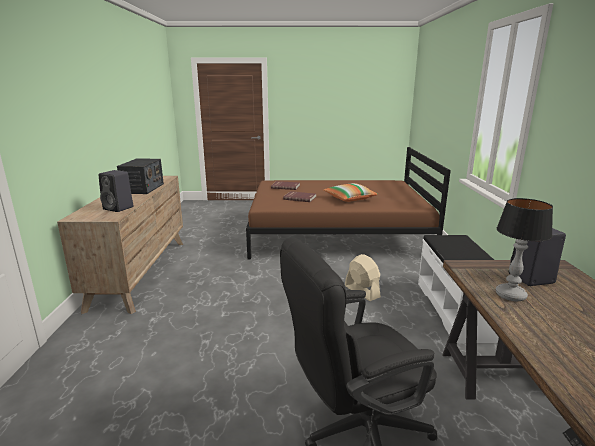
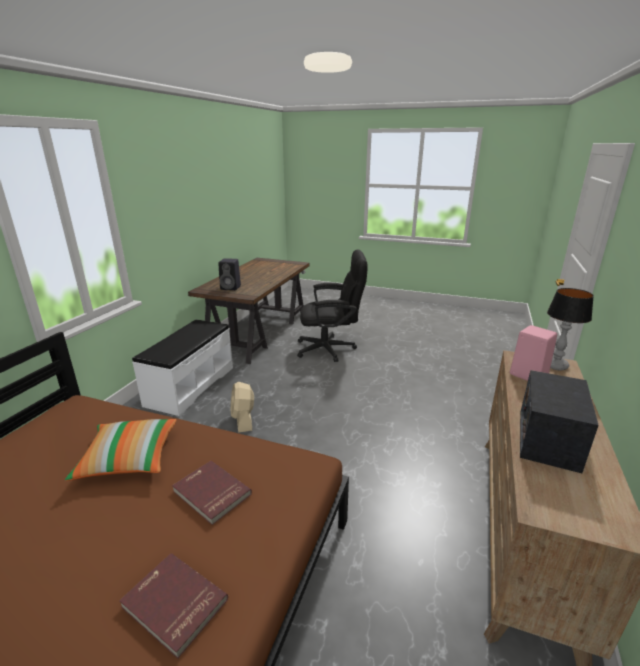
camera: 160 degrees left, 5 degrees up
black speaker [99,170,133,212] -> pink speaker [510,325,557,381]
table lamp [496,198,553,301] -> table lamp moved to [547,288,594,370]

